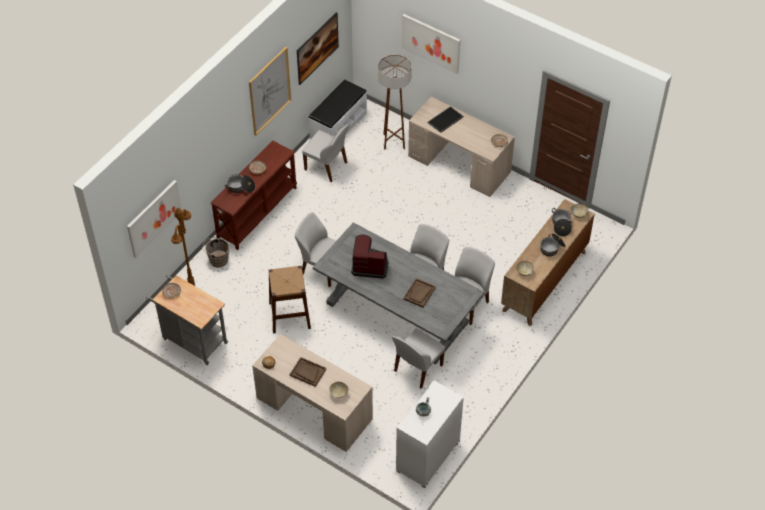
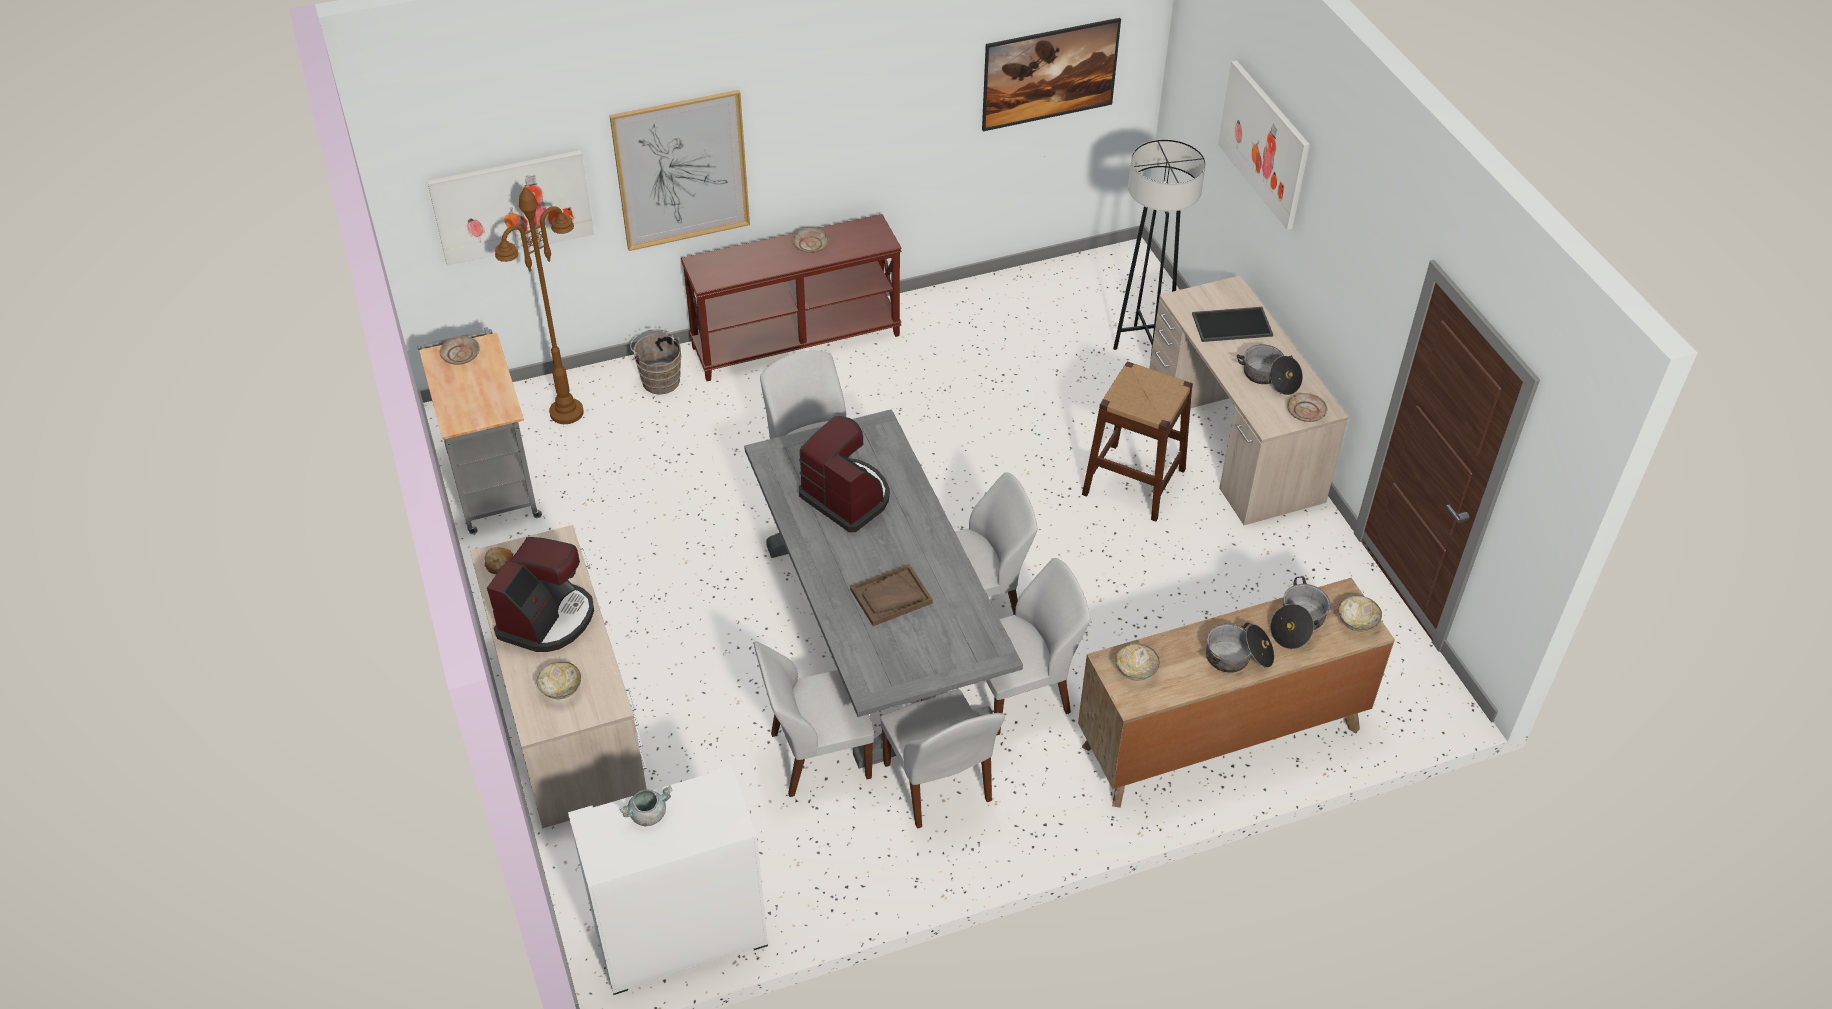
camera: 35 degrees right, 5 degrees down
cooking pot [224,174,255,193] -> cooking pot moved to [1237,344,1303,395]
picture [249,47,291,136] -> picture moved to [610,90,750,251]
brown stool [268,266,311,333] -> brown stool moved to [1082,362,1193,522]
brown tray [290,357,326,387] -> coffee machine [487,537,594,652]
white chair [302,124,350,182] -> white chair moved to [880,689,1005,829]
white bench [308,80,367,140] -> none
brown floor lamp [378,55,412,149] -> grey floor lamp [1113,139,1206,361]

